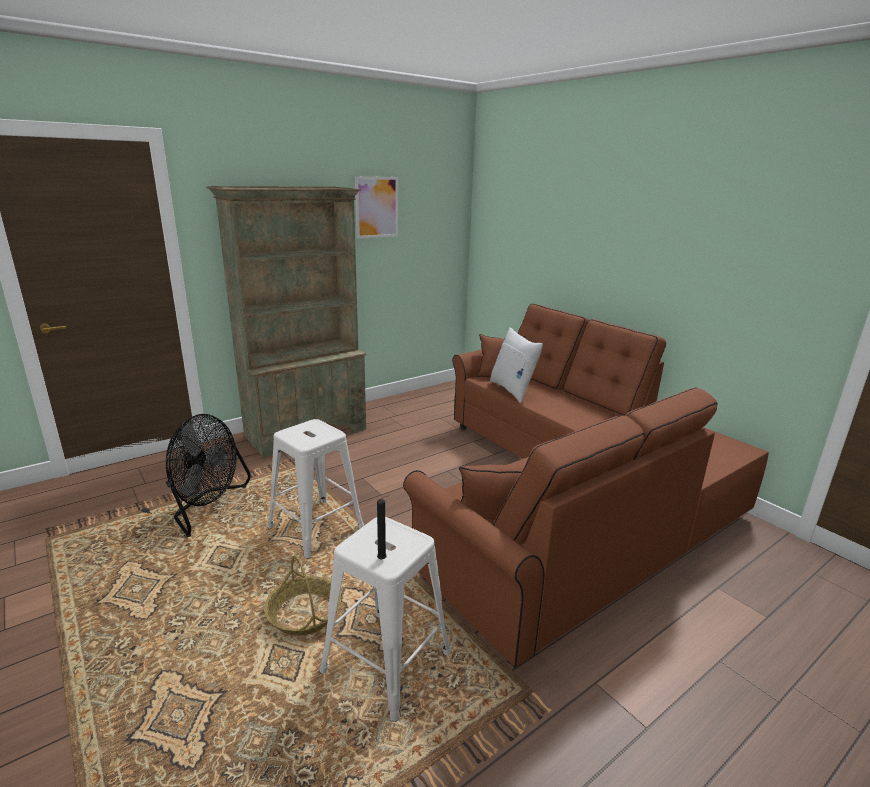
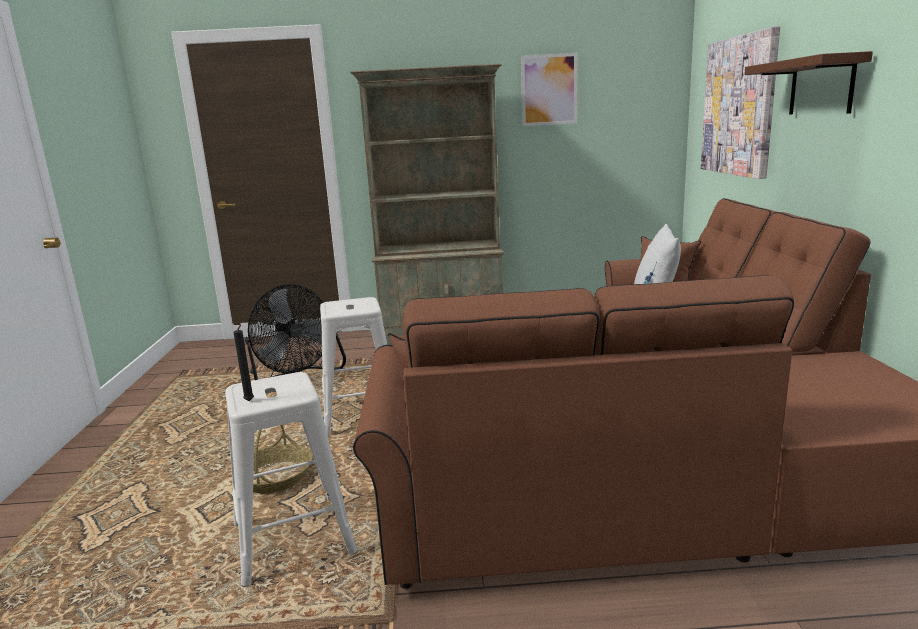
camera: 35 degrees right, 5 degrees down
none -> picture [701,26,780,179]
none -> brown shelf [744,51,873,115]

